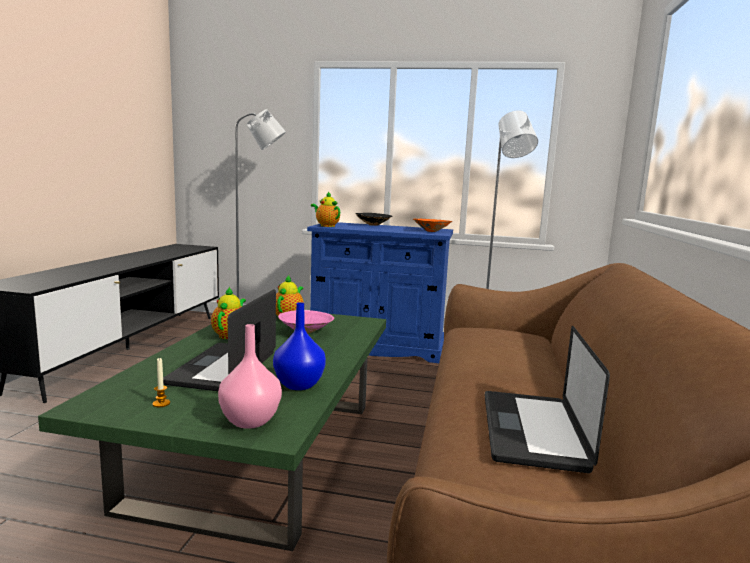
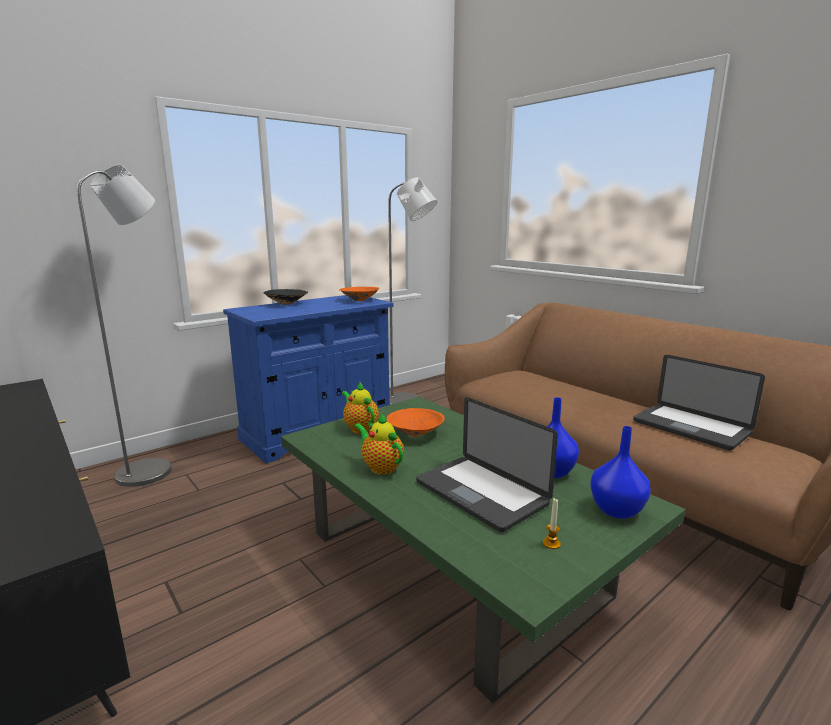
camera: 50 degrees left, 5 degrees up
pink vase [218,324,282,429] -> blue vase [590,426,651,519]
pink bowl [278,310,334,334] -> orange bowl [387,408,445,437]
teapot [311,192,340,227] -> none

